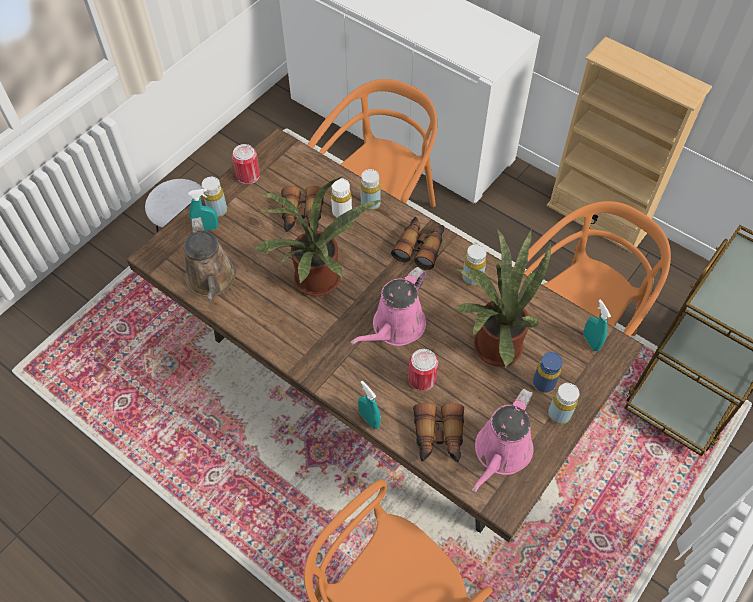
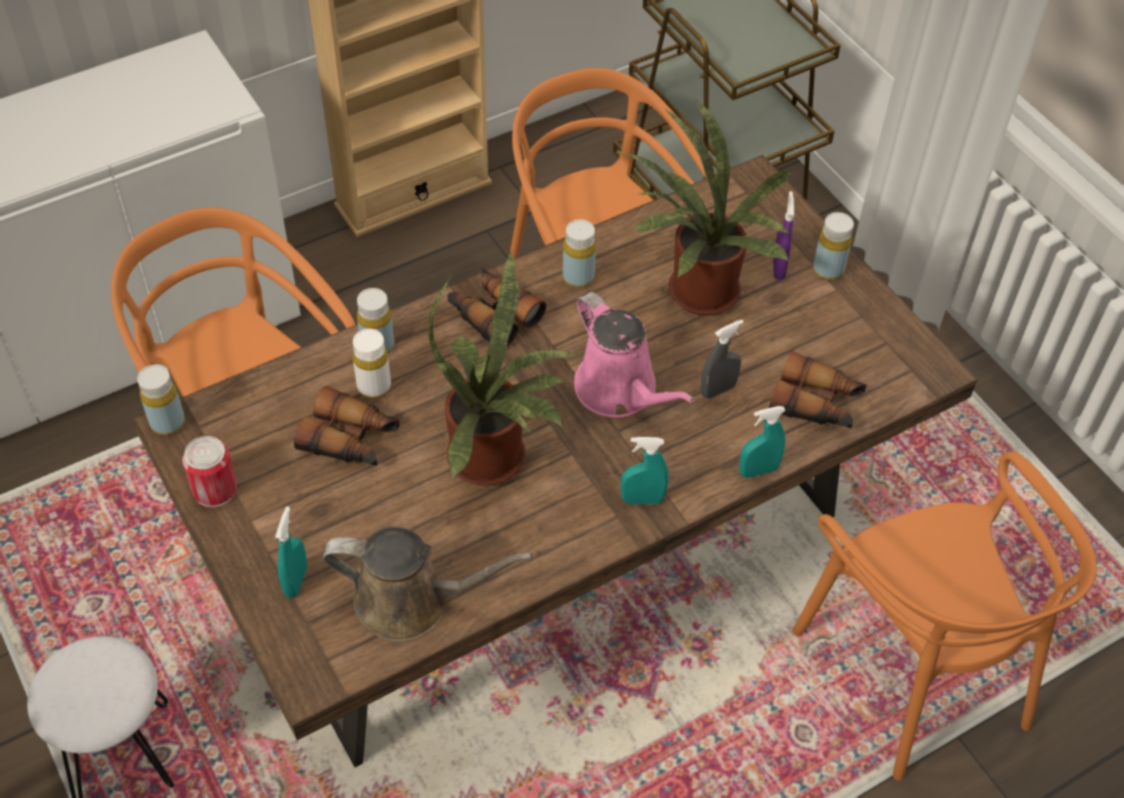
camera: 70 degrees left, 5 degrees down
yellow bottle [202,177,227,218] -> yellow bottle moved to [137,365,185,435]
can [408,349,438,391] -> grey spray bottle [701,320,744,399]
pink watering can [472,388,533,492] -> none
blue bottle [533,352,562,393] -> purple spray bottle [773,191,794,280]
turquoise spray bottle [583,299,611,351] -> turquoise spray bottle moved to [621,437,668,504]

